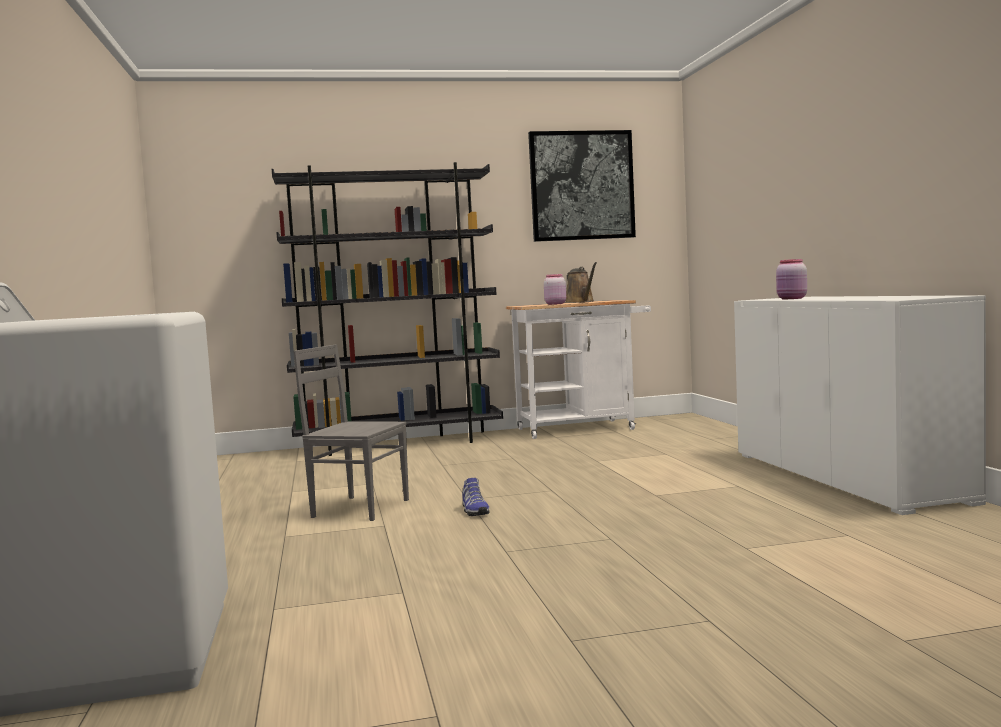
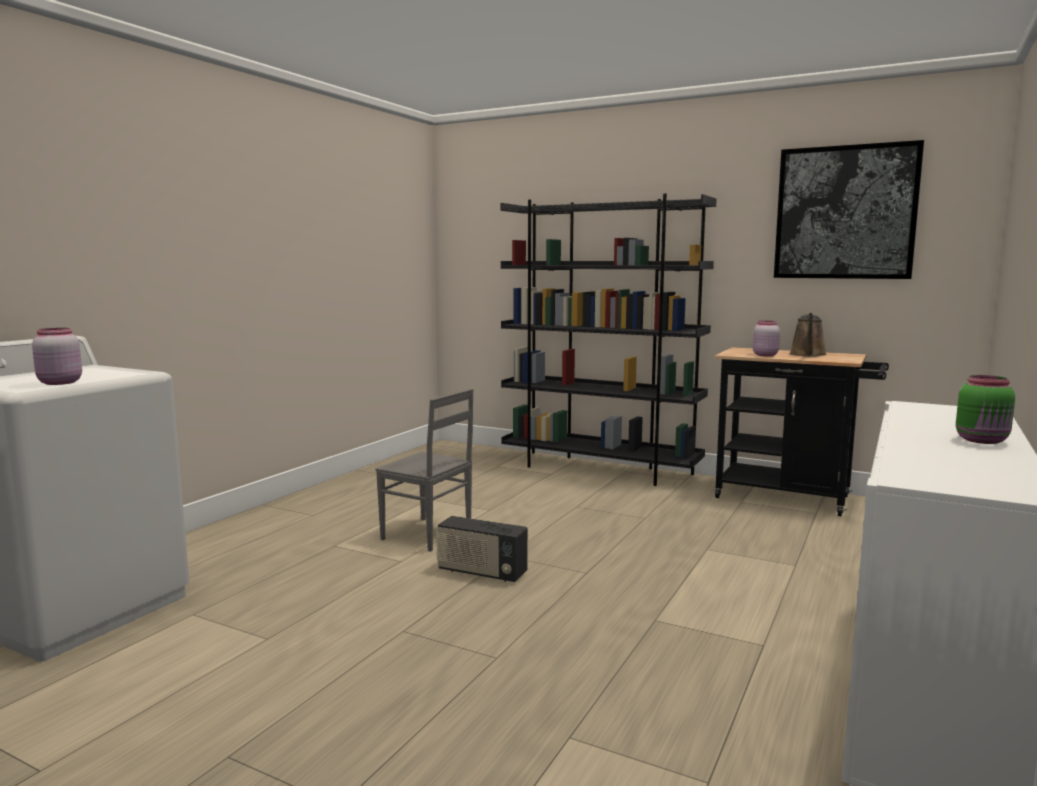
camera: 40 degrees right, 5 degrees up
grey chair [293,344,409,521] -> grey chair turned 150 degrees clockwise [375,389,473,552]
shoe [462,478,489,516] -> radio [436,516,528,582]
white cart [506,300,651,439] -> black cart [714,347,889,516]
pink jar [776,259,807,299] -> pink jar moved to [32,328,82,385]
none -> green jar [956,375,1015,444]

